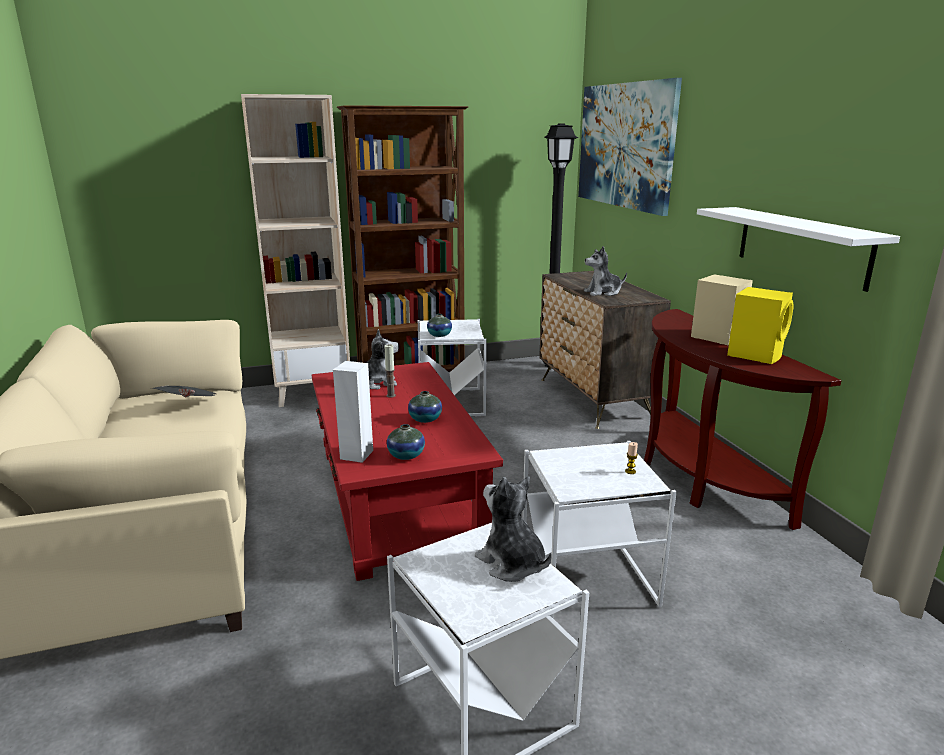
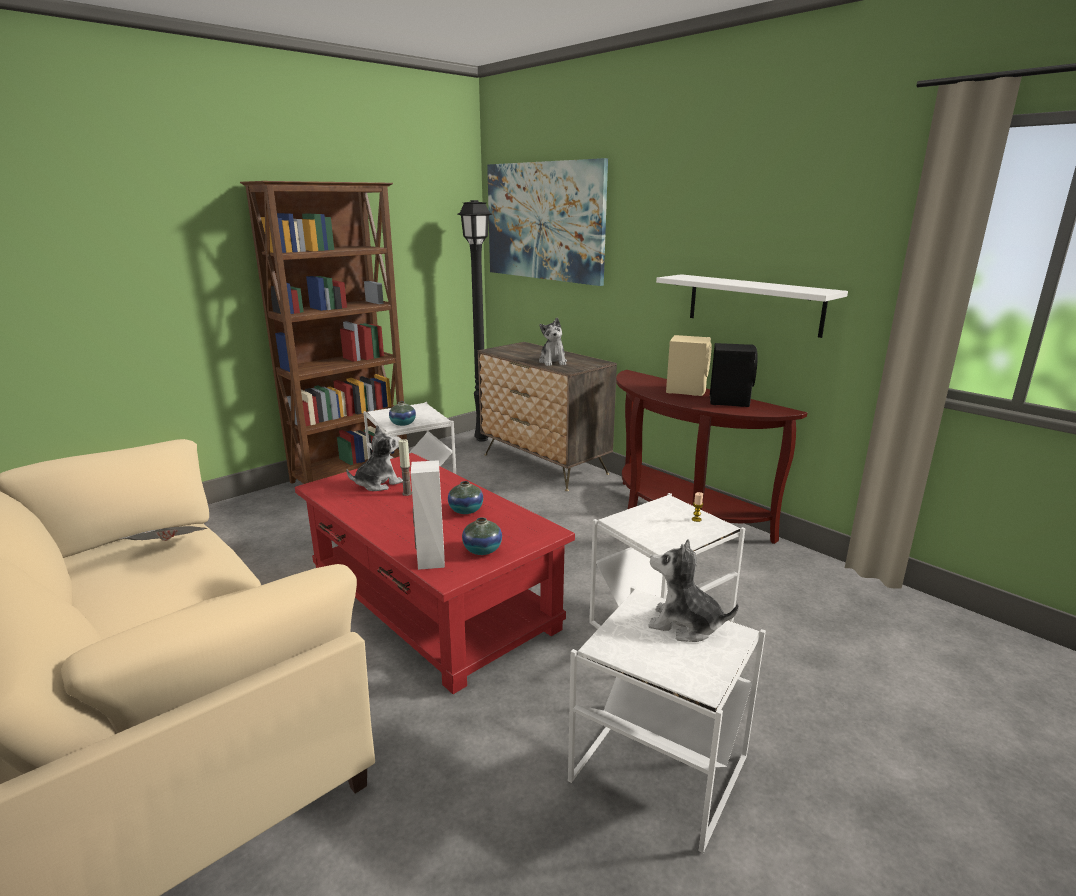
camera: 25 degrees left, 0 degrees up
beige bookcase [241,94,350,407] -> none
plush toy [584,246,627,296] -> plush toy turned 60 degrees counterclockwise [539,318,567,366]
yellow speaker [727,287,793,364] -> black speaker [710,343,758,407]

